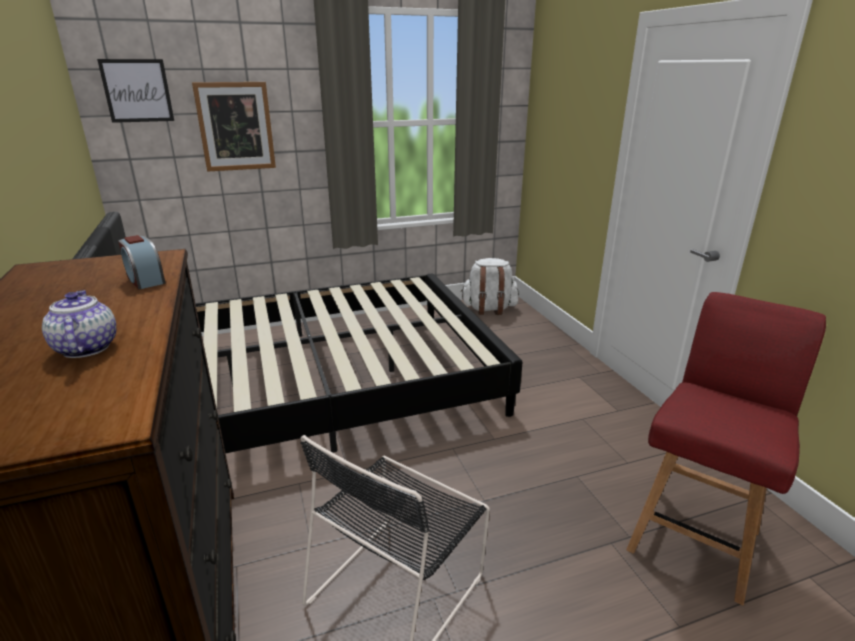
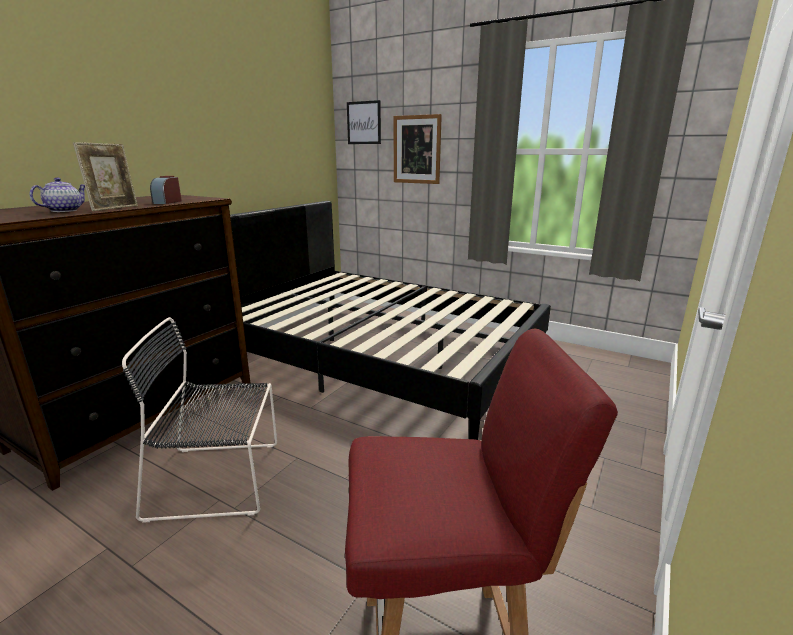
camera: 50 degrees right, 5 degrees down
white backpack [461,258,519,315] -> none
none -> picture frame [73,142,138,211]

